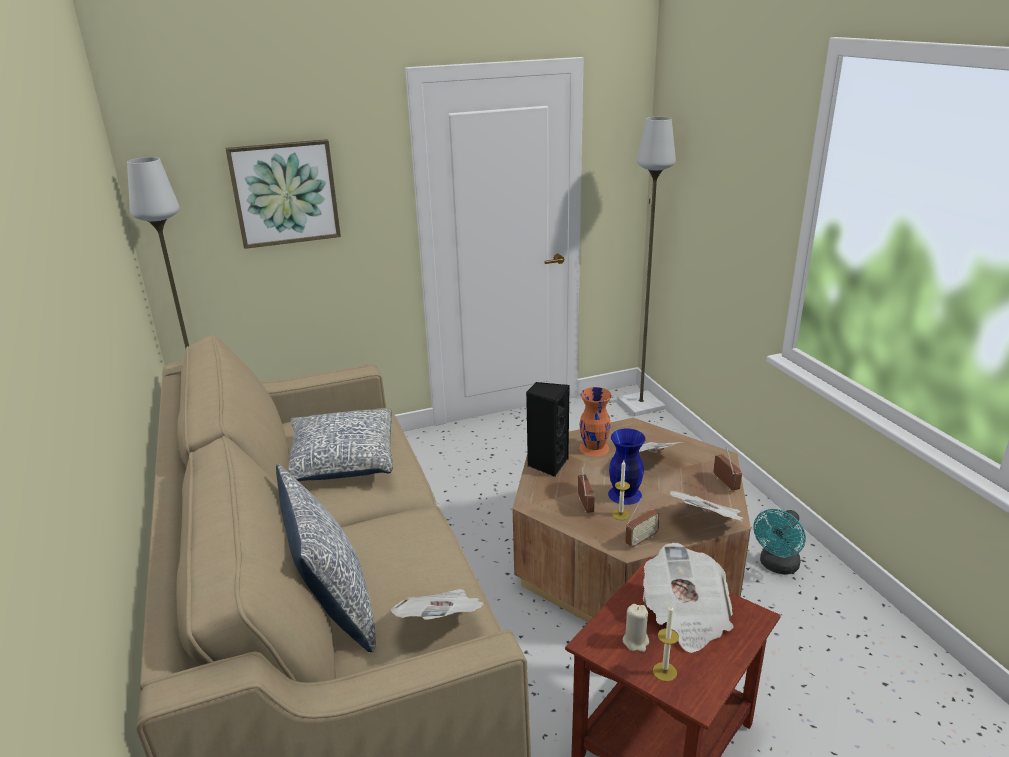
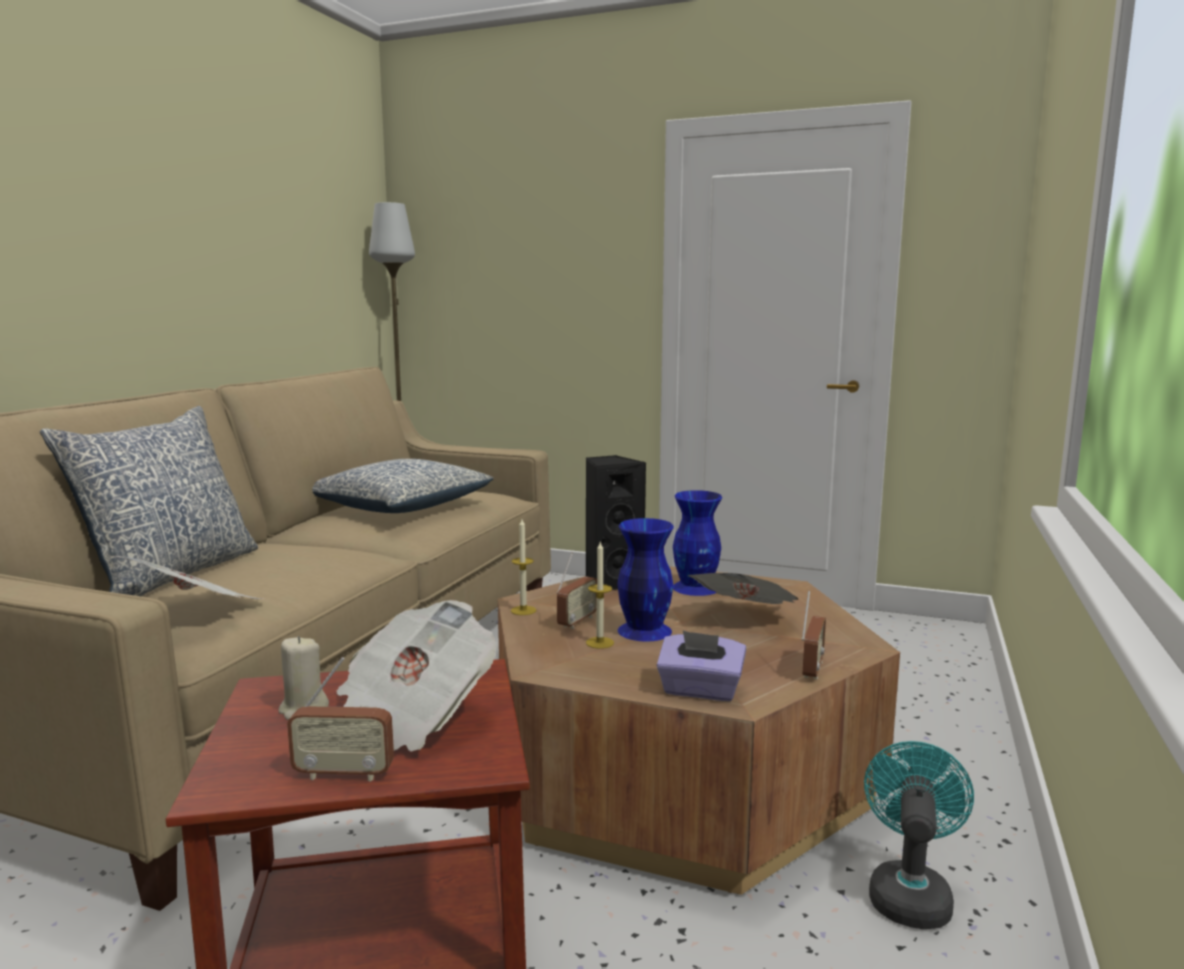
camera: 40 degrees right, 15 degrees down
picture [225,139,341,249] -> none
orange vase [579,387,612,456] -> blue vase [673,490,722,596]
grey floor lamp [617,117,676,416] -> none
radio [625,498,660,547] -> radio moved to [287,657,394,782]
candle [653,605,679,682] -> candle moved to [511,519,536,615]
newspaper [670,491,744,521] -> purple tissue box [656,631,746,701]
turquoise fan [753,509,806,575] -> turquoise fan turned 120 degrees clockwise [864,741,974,929]

